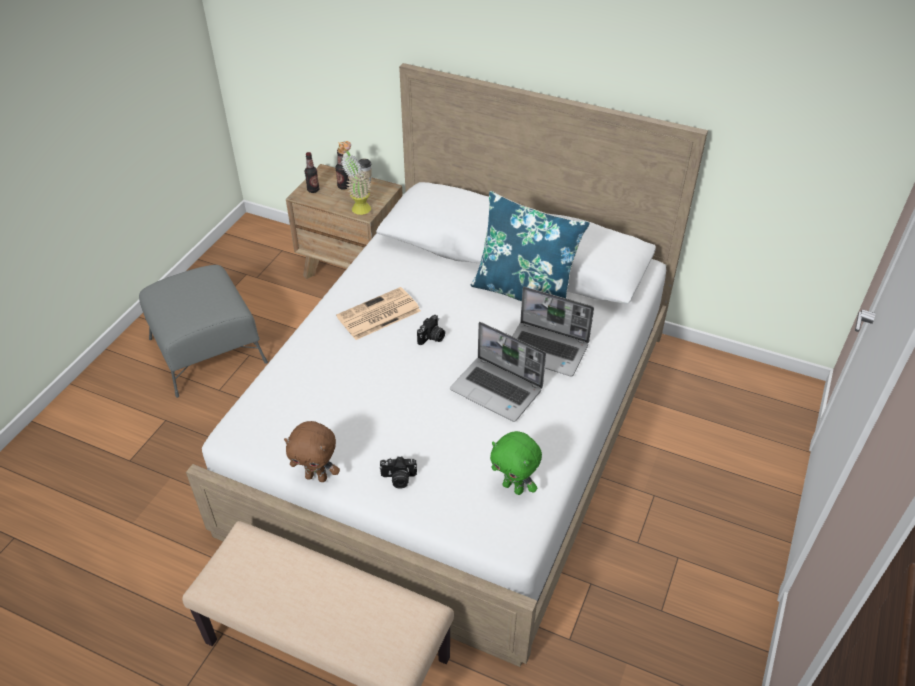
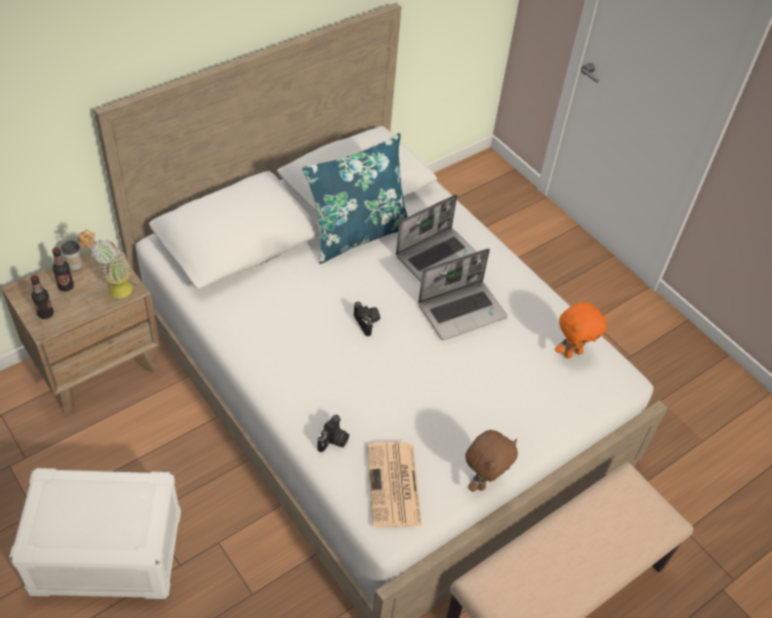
camera: 65 degrees left, 5 degrees up
grey ottoman [139,265,268,398] -> white storage box [9,468,181,599]
newspaper [336,287,421,340] -> newspaper moved to [367,442,422,527]
camera [380,456,417,488] -> camera moved to [317,414,349,452]
green plush toy [490,431,542,495] -> orange plush toy [555,302,608,358]

